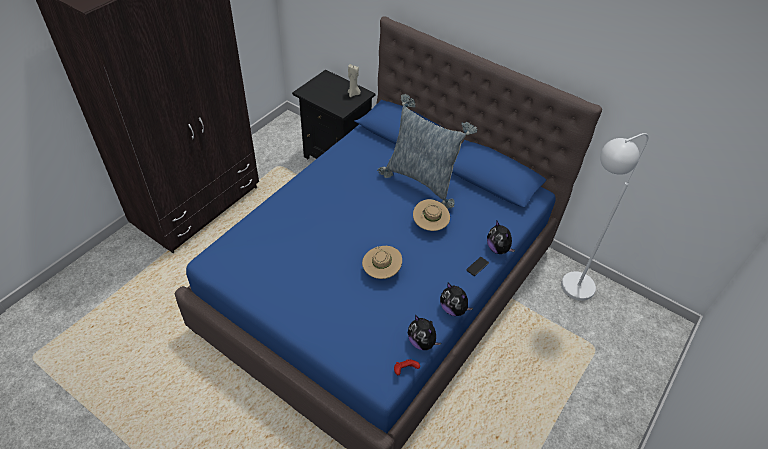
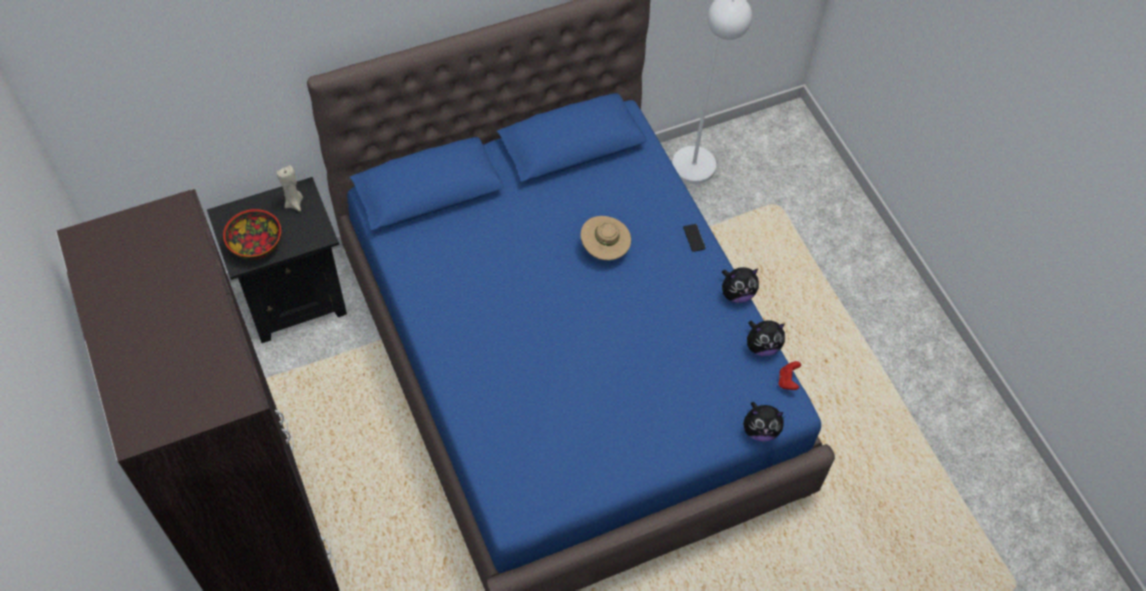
camera: 60 degrees left, 10 degrees up
beige hat [362,246,402,279] -> none
pillow [377,94,477,209] -> none
plush toy [487,220,515,254] -> plush toy moved to [743,402,784,441]
none -> bowl [223,209,281,260]

